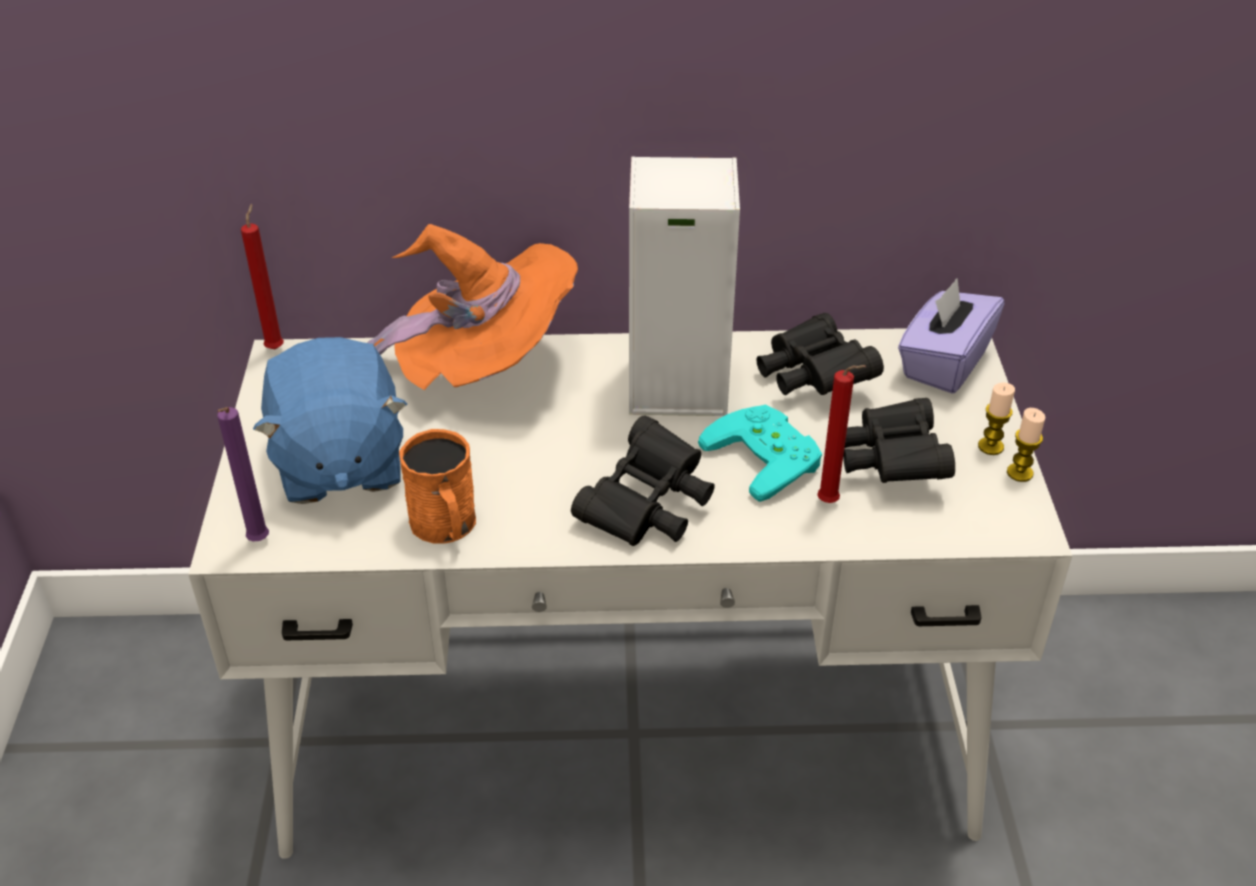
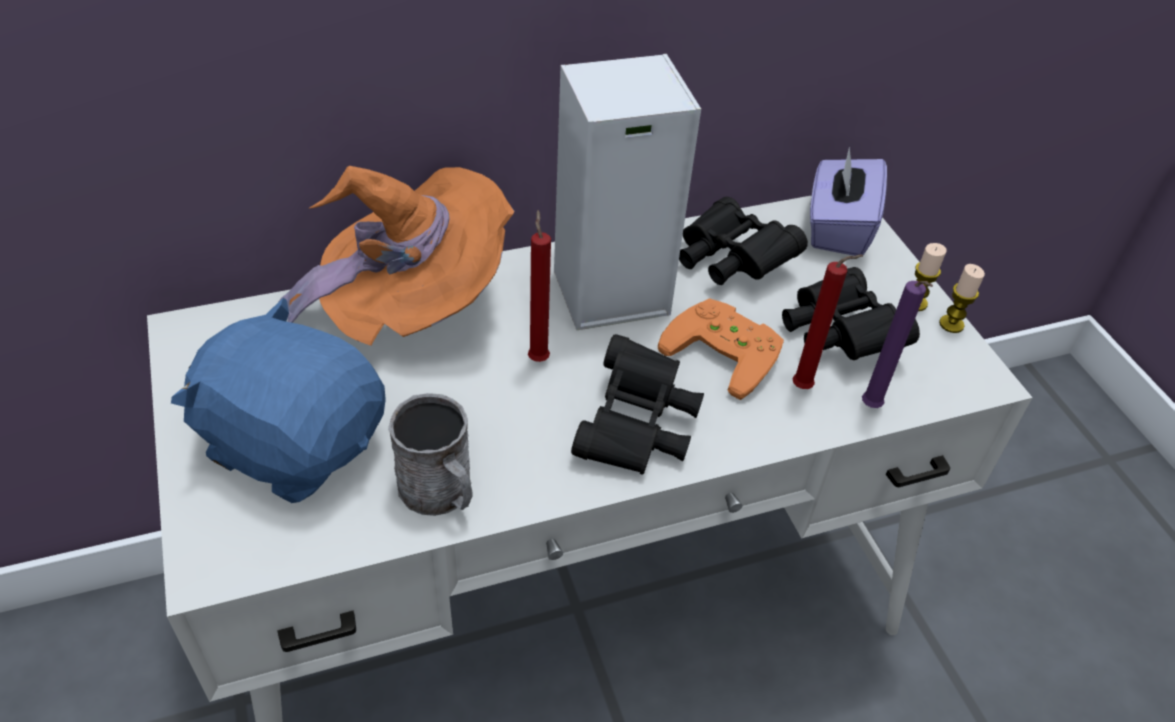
camera: 20 degrees left, 5 degrees up
purple candle [217,407,269,542] -> purple candle moved to [862,281,933,408]
red candle [241,204,284,349] -> red candle moved to [528,210,551,362]
blue plush toy [253,337,407,504] -> blue plush toy turned 150 degrees clockwise [171,297,386,503]
orange mug [399,429,476,544] -> grey mug [388,393,472,516]
turquoise game controller [698,404,822,502] -> orange game controller [658,298,784,400]

